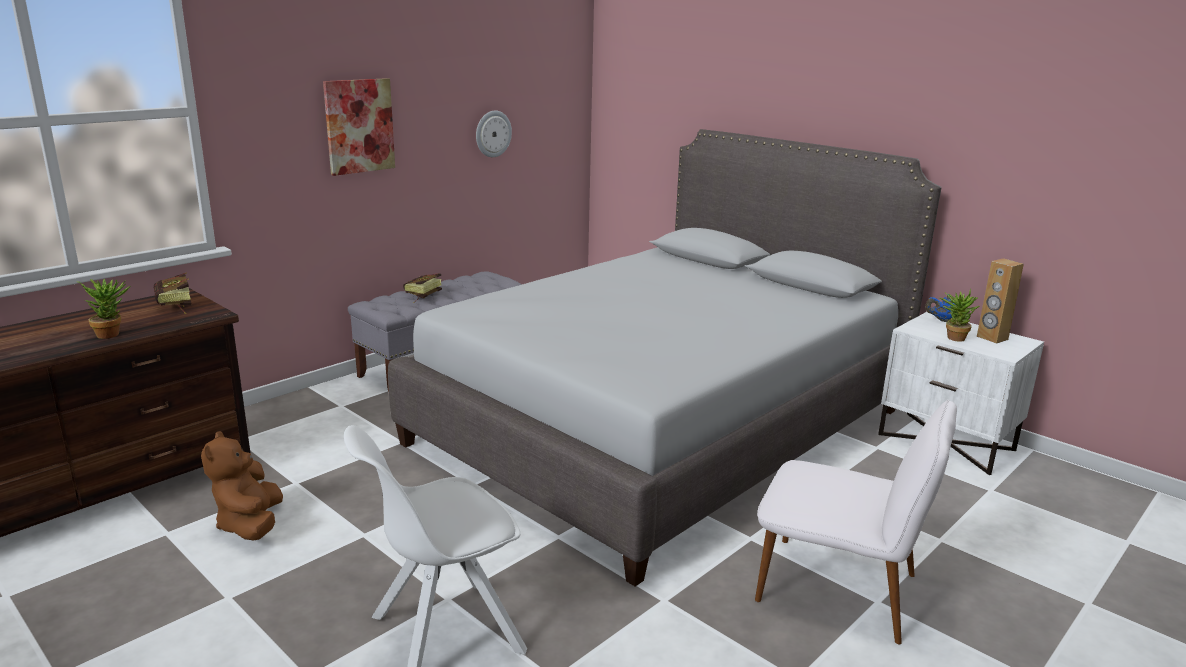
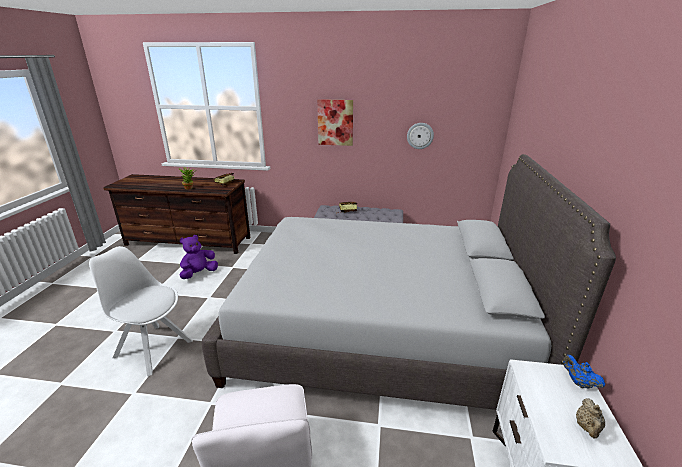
camera: 55 degrees right, 5 degrees up
brown plush toy [201,431,283,541] -> purple plush toy [179,235,218,279]
potted plant [939,288,979,342] -> none
brown speaker [977,258,1024,344] -> beige teapot [576,398,605,439]

